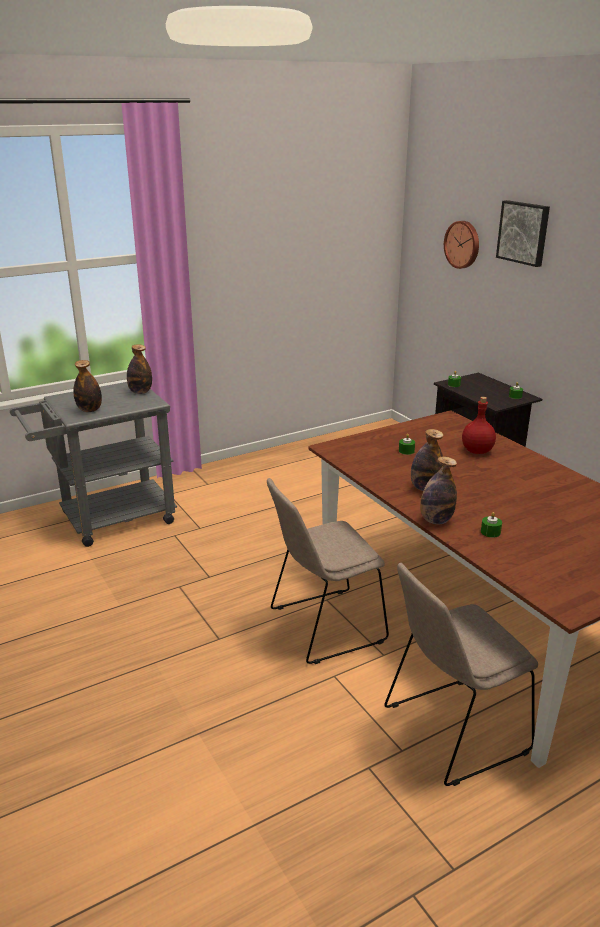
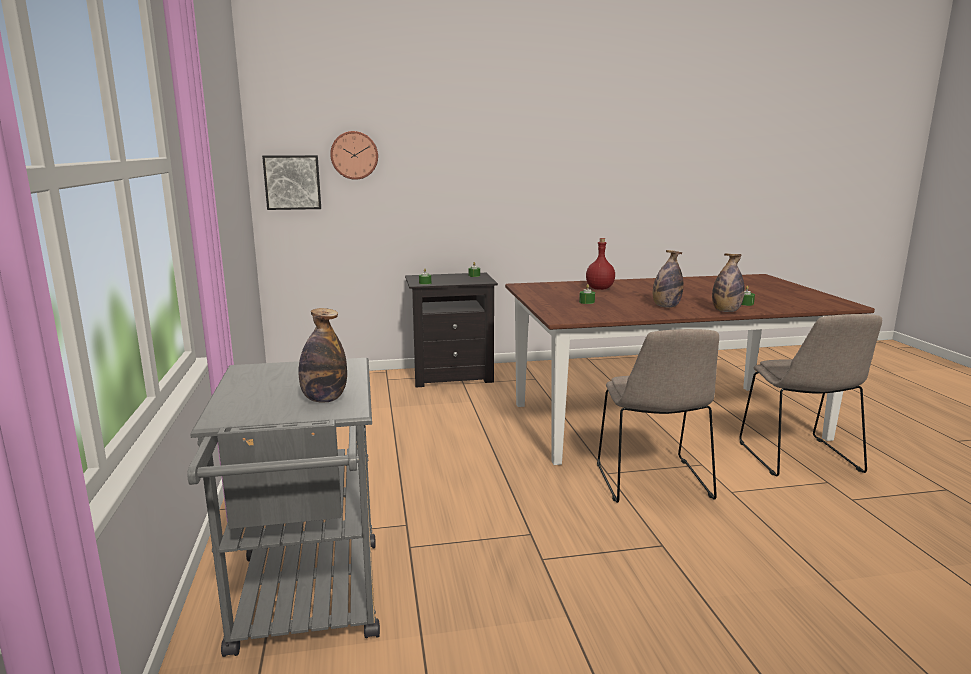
camera: 70 degrees left, 10 degrees down
bottle [127,344,152,394] -> none
picture [496,200,550,267] -> picture moved to [262,155,321,210]

